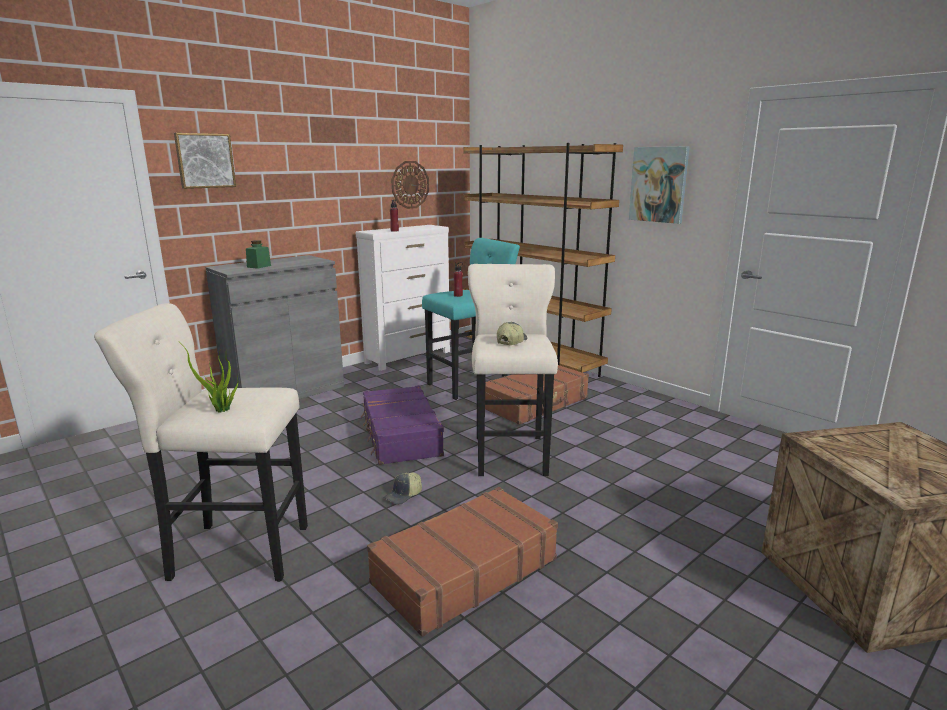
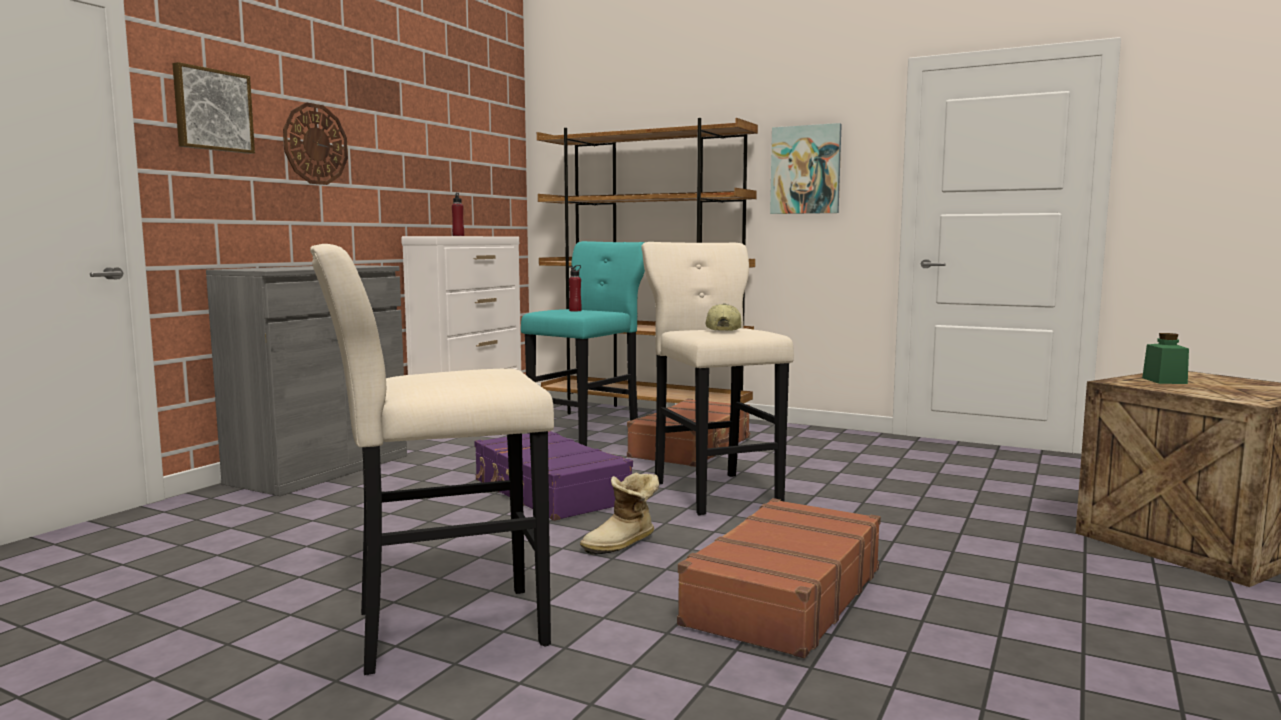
camera: 20 degrees left, 10 degrees down
potted plant [183,346,238,413] -> none
green jar [246,240,271,269] -> green jar moved to [1142,333,1189,384]
cap [383,472,422,505] -> boot [580,473,659,555]
wall clock [391,161,429,209] -> wall clock moved to [283,102,348,185]

